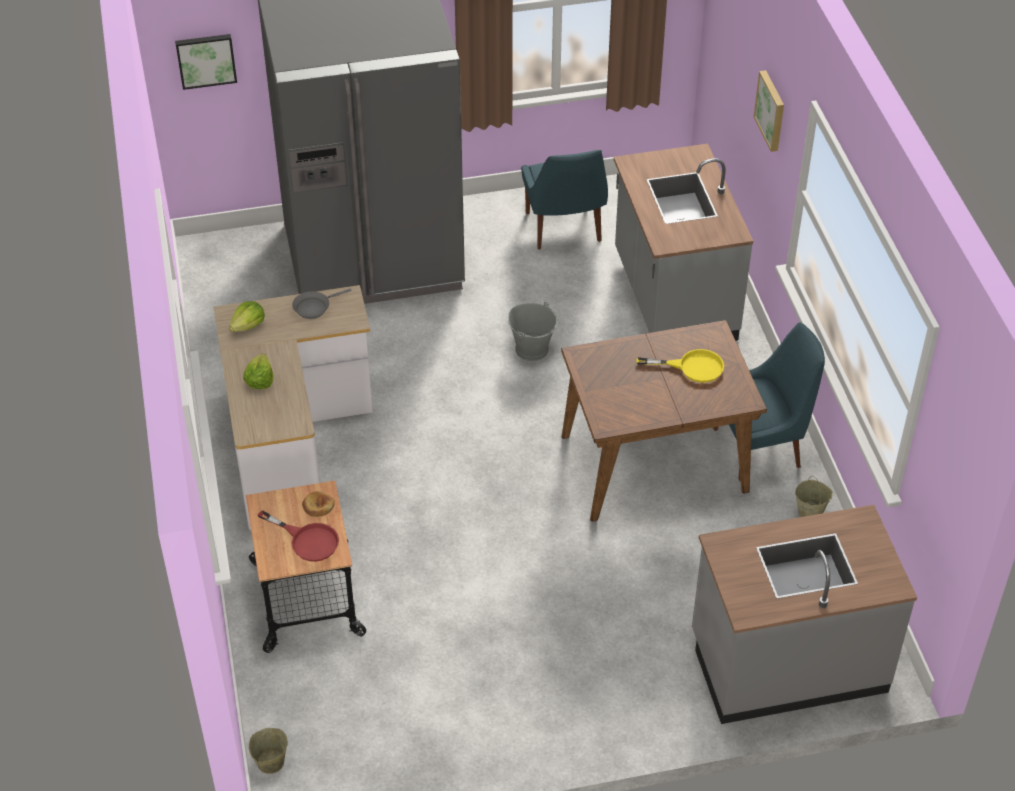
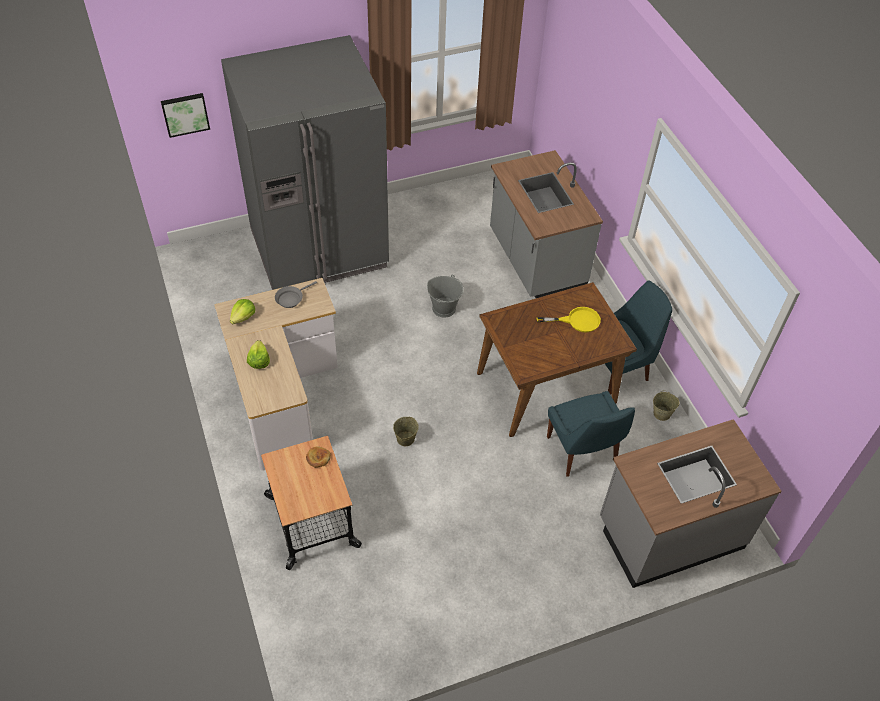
camera: 10 degrees left, 5 degrees up
beige bucket [249,728,288,774] -> beige bucket moved to [393,417,419,446]
red frying pan [258,510,339,562] -> none
blue chair [521,150,608,250] -> blue chair moved to [547,391,635,476]
picture [754,70,784,152] -> none

